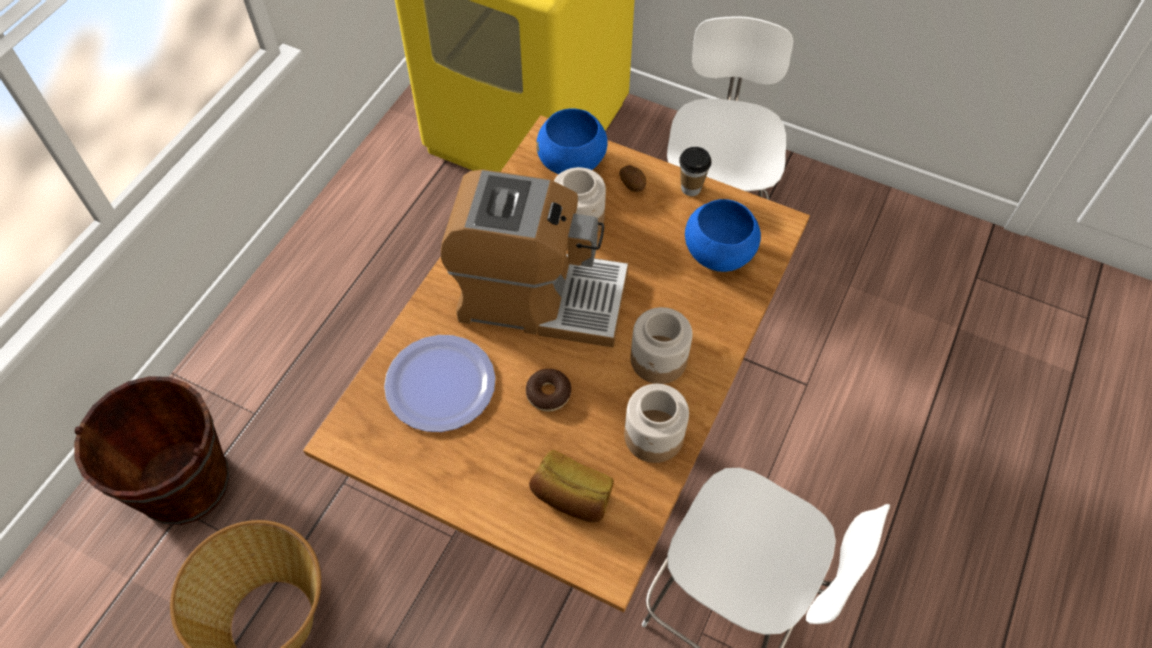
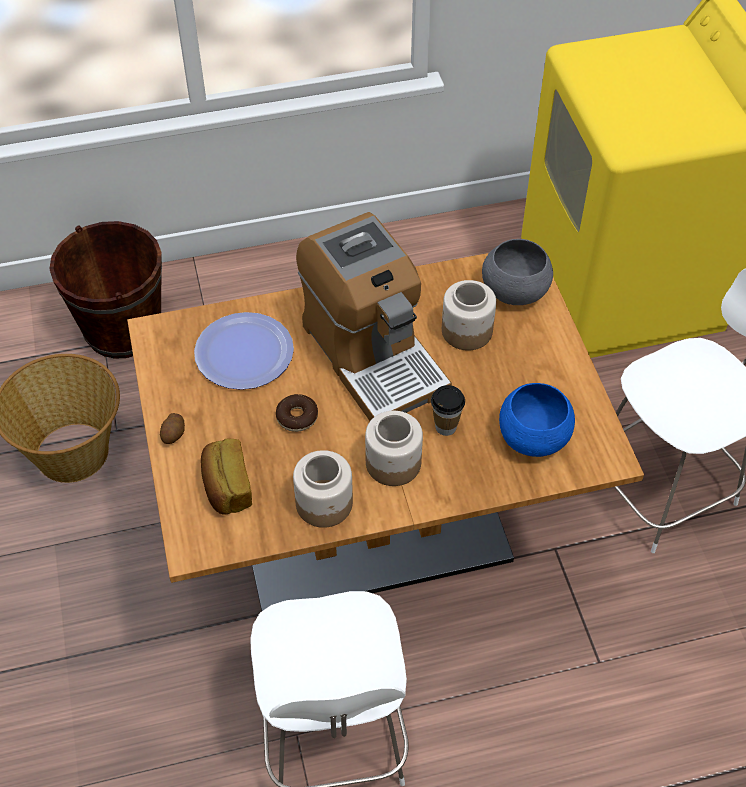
camera: 50 degrees right, 5 degrees down
blue bowl [536,108,608,174] -> grey bowl [482,239,553,305]
potato [619,165,646,192] -> potato moved to [160,413,185,444]
cup [679,147,712,196] -> cup moved to [431,385,465,436]

